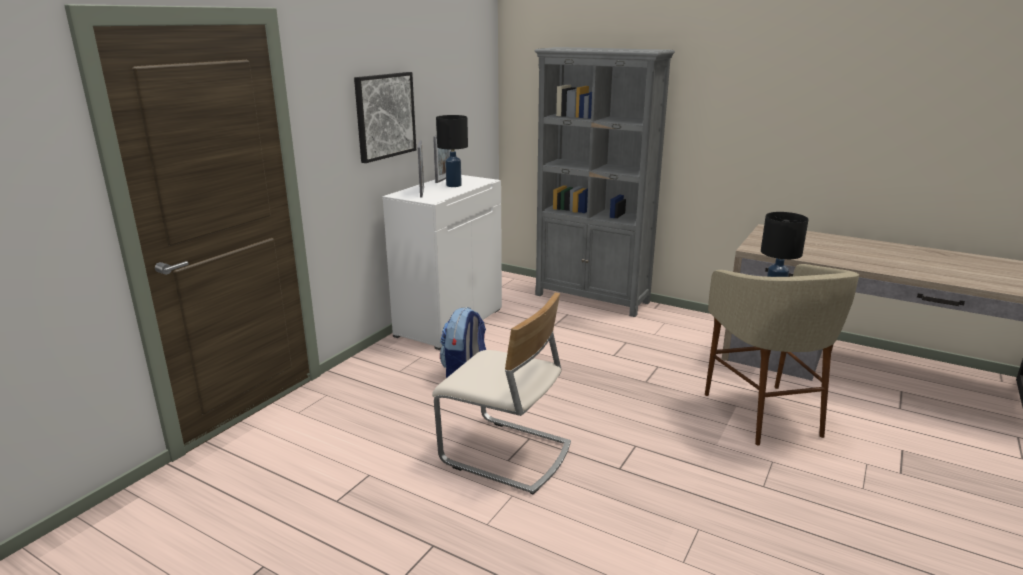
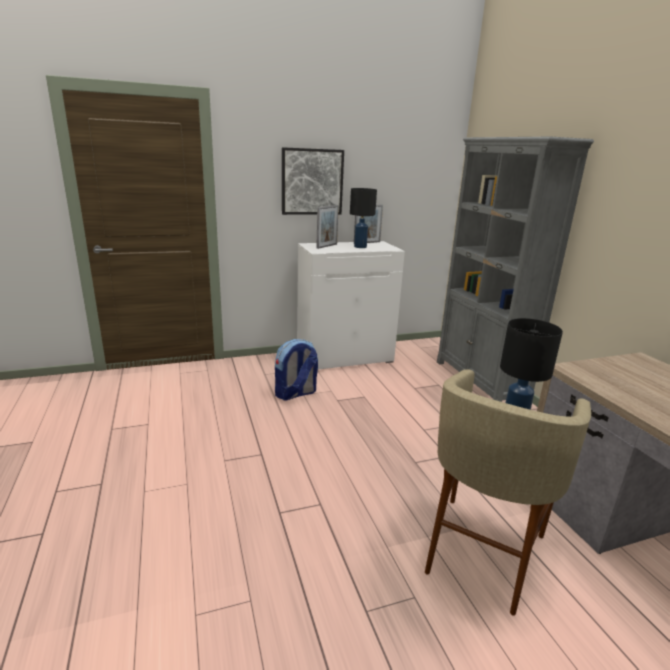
camera: 40 degrees right, 0 degrees up
beige chair [432,293,571,494] -> none

